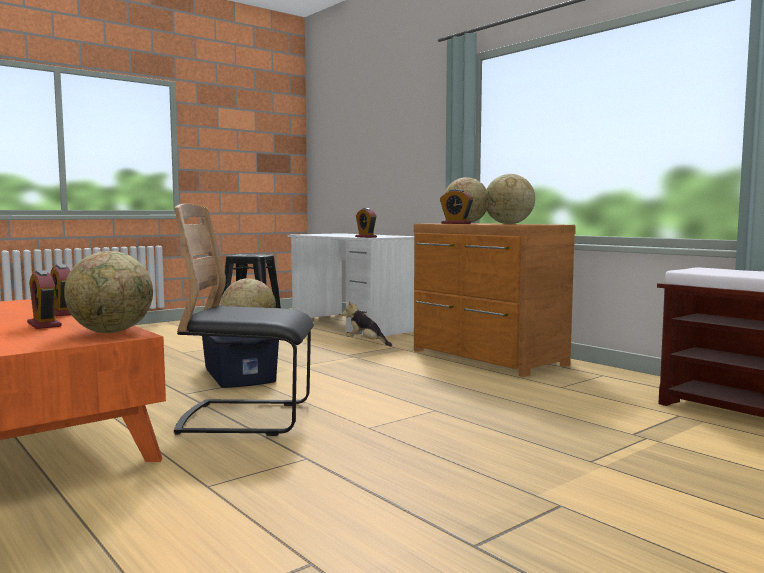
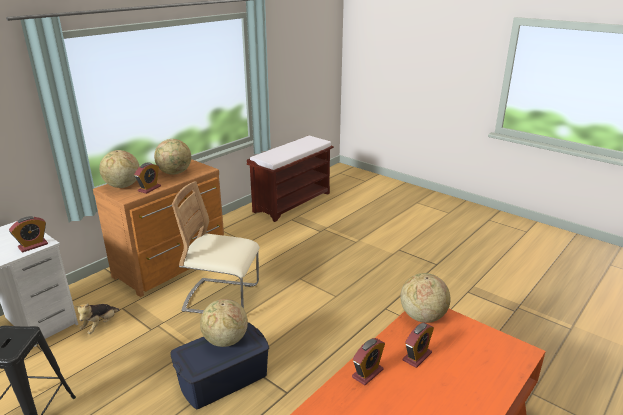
camera: 100 degrees left, 20 degrees up
black chair [174,204,314,436] -> none
none -> beige chair [172,181,260,313]

